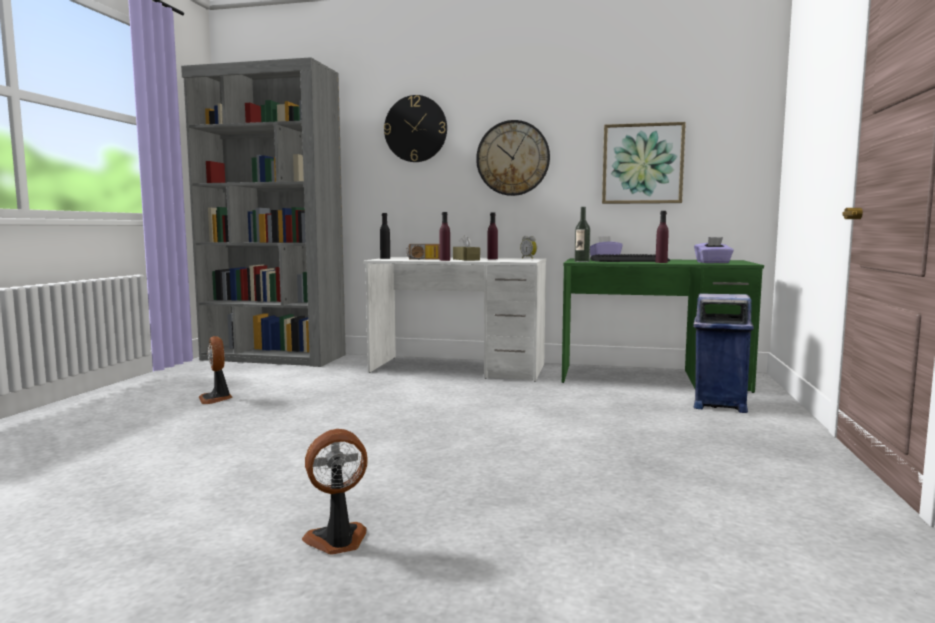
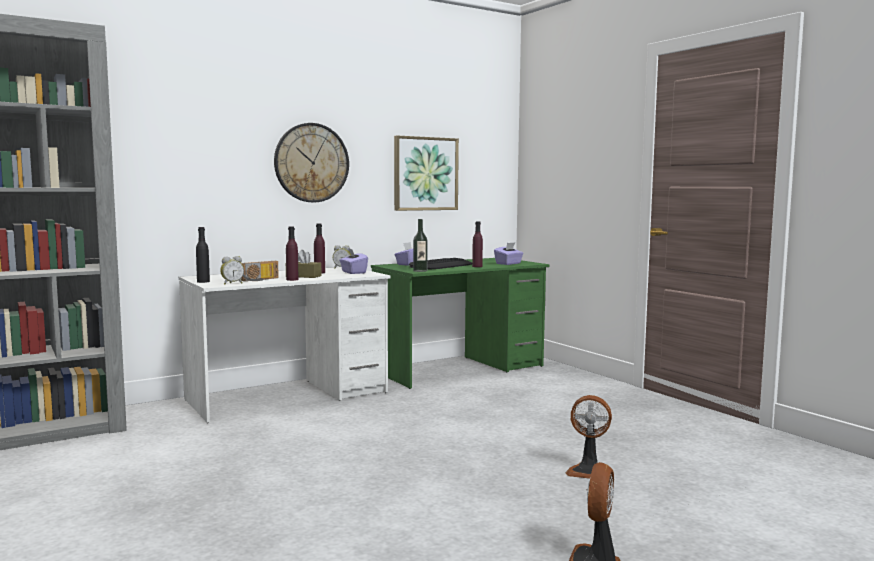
camera: 45 degrees left, 0 degrees up
fan [199,336,233,404] -> fan moved to [565,395,612,479]
wall clock [384,95,447,162] -> none
blue trash can [693,293,754,413] -> none
none -> alarm clock [220,256,244,285]
none -> purple tissue box [339,248,368,274]

